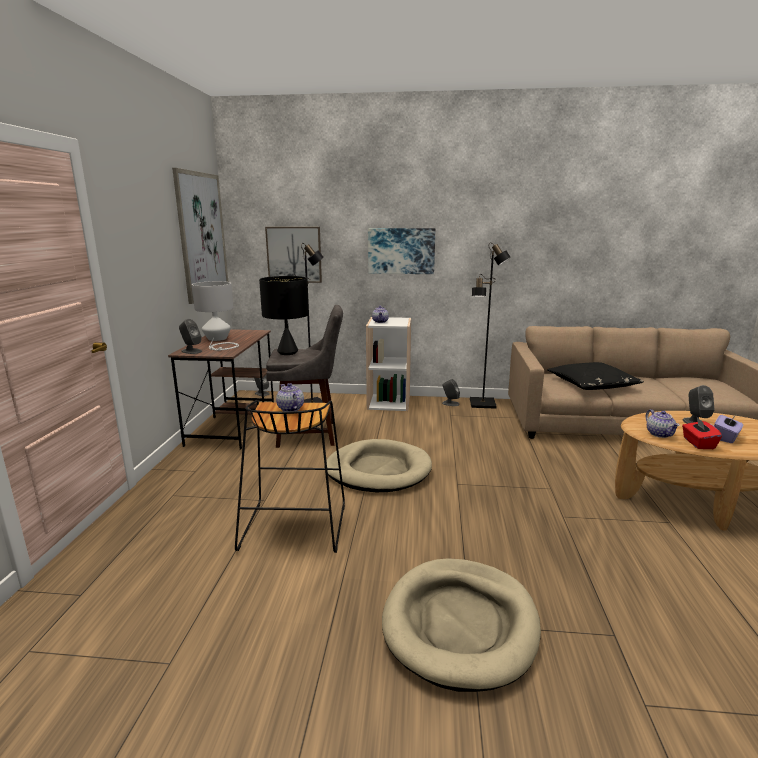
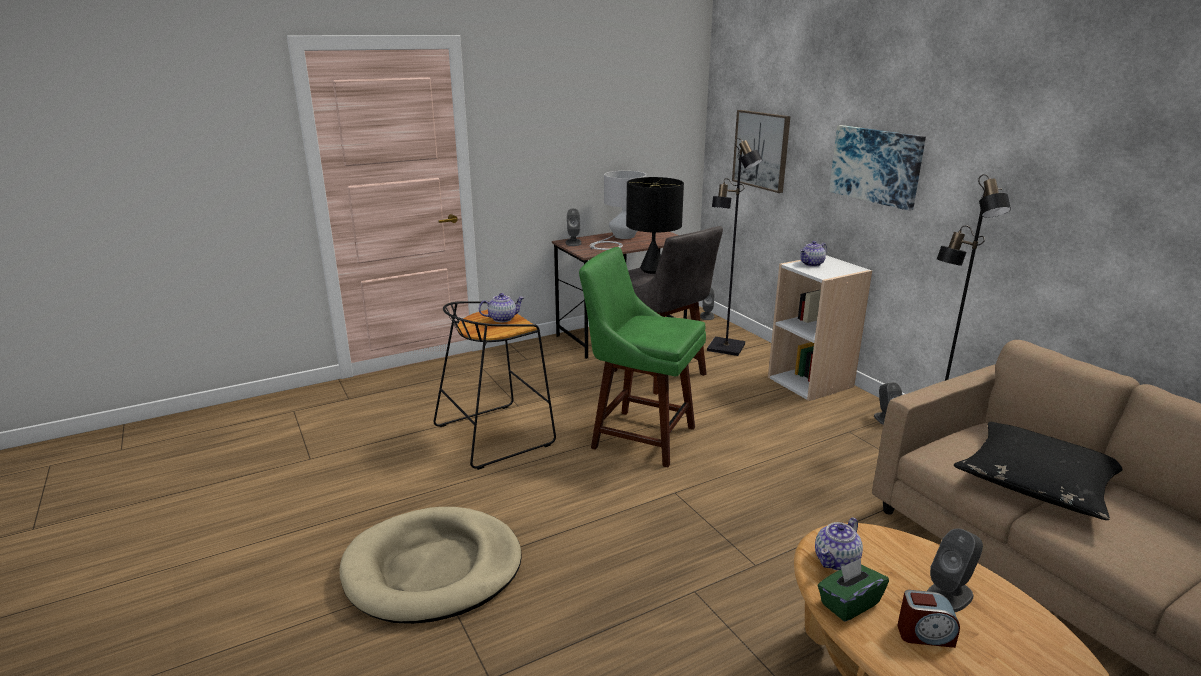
camera: 55 degrees right, 5 degrees up
picture [172,168,228,304] -> none
teapot [276,383,304,412] -> teapot turned 45 degrees clockwise [479,293,524,322]
beige dog bed [324,439,432,492] -> green stool [579,247,706,467]
red tissue box [682,418,722,449] -> green tissue box [817,558,889,622]
purple tissue box [714,413,743,443] -> alarm clock [897,590,960,648]

